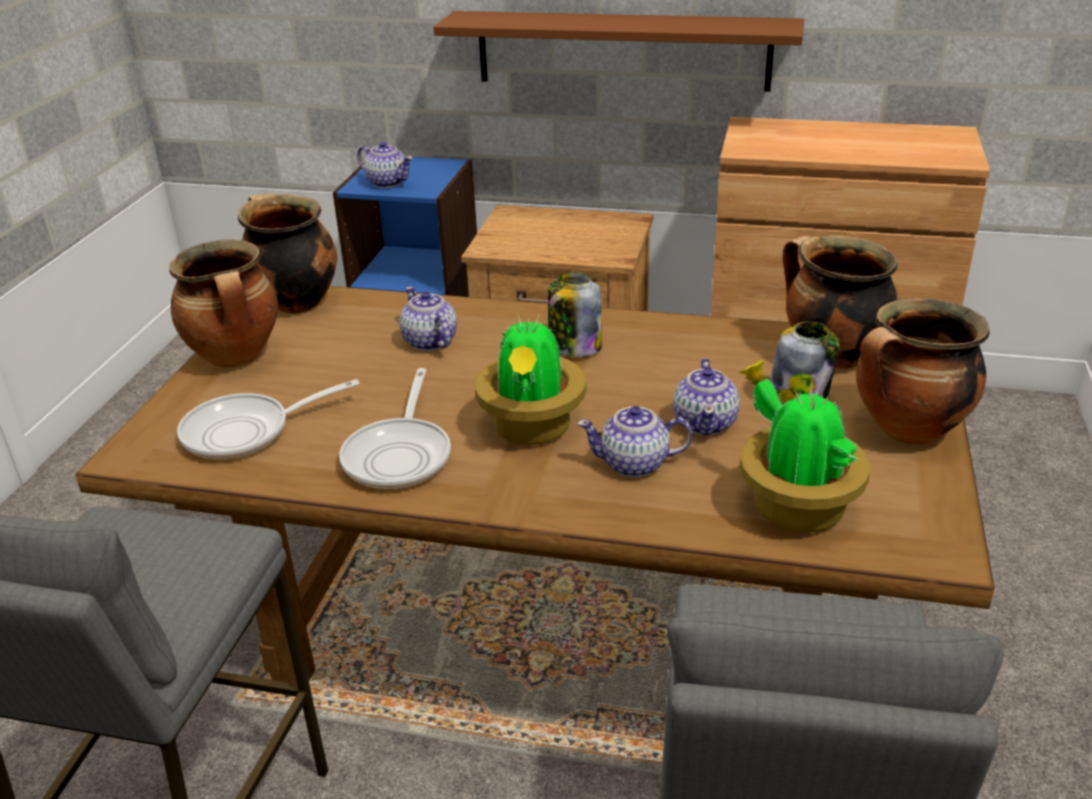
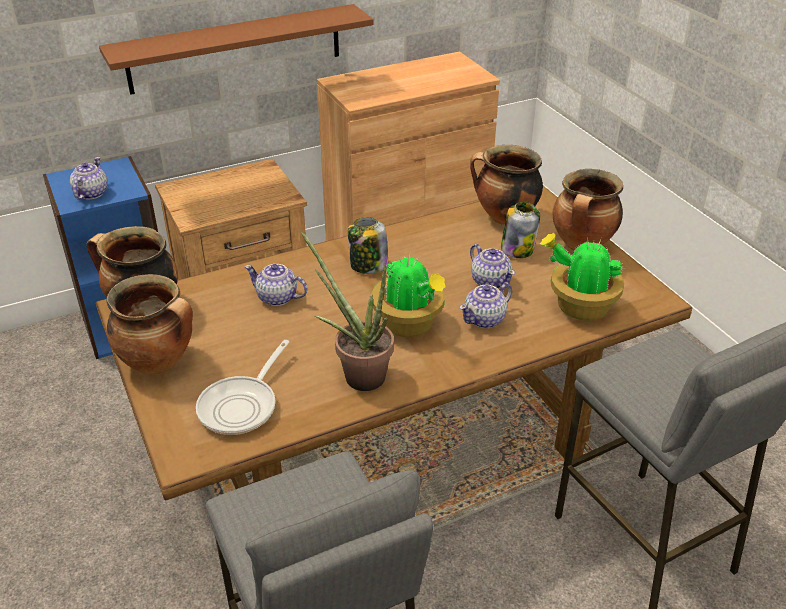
camera: 40 degrees left, 5 degrees up
frying pan [339,368,451,489] -> potted plant [300,231,394,391]
teapot [357,142,413,188] -> teapot turned 75 degrees counterclockwise [70,157,108,200]

